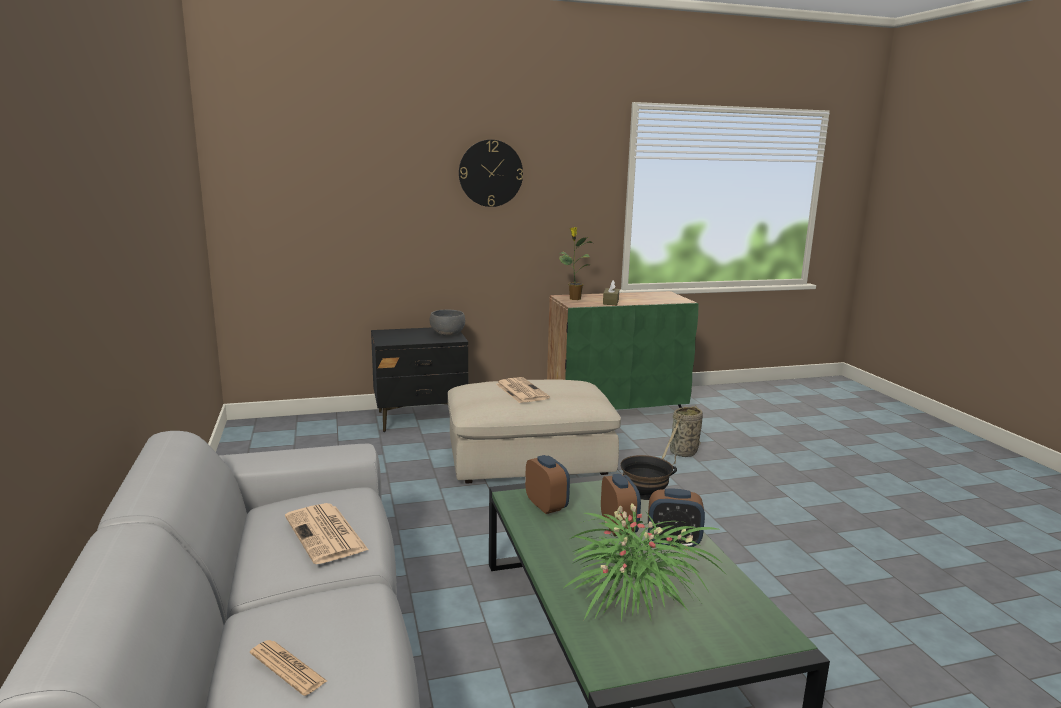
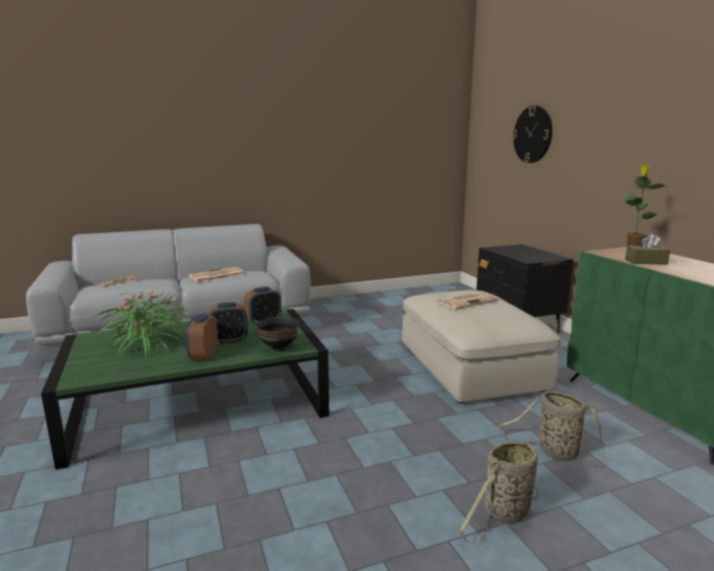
camera: 85 degrees right, 0 degrees up
grey bowl [430,310,465,336] -> none
wall clock [459,140,523,207] -> wall clock moved to [512,106,552,163]
none -> basket [459,439,539,544]

